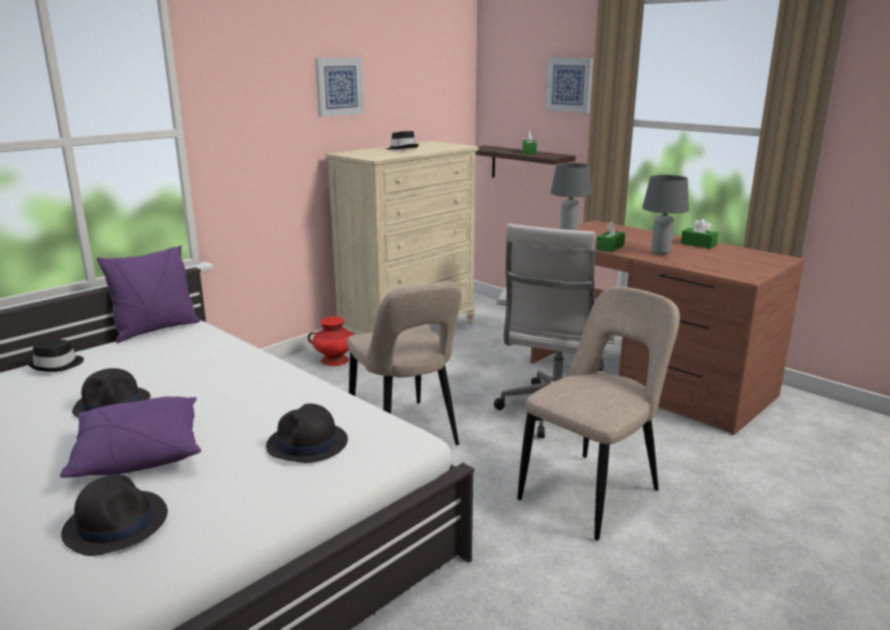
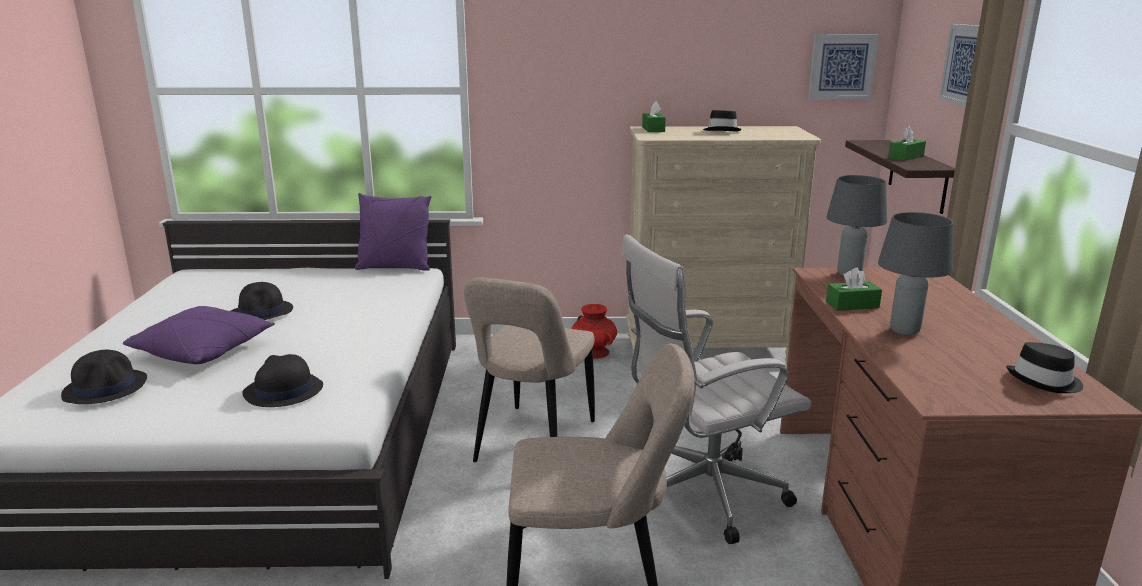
camera: 45 degrees right, 0 degrees up
black hat [27,340,84,372] -> black hat moved to [1006,342,1083,393]
picture [315,58,364,117] -> picture moved to [808,34,879,99]
green tissue box [681,219,718,249] -> green tissue box moved to [642,101,666,132]

